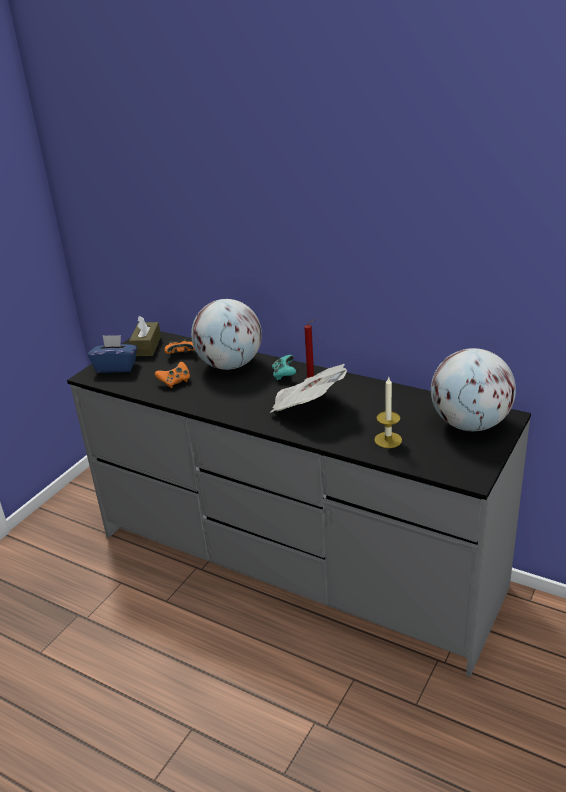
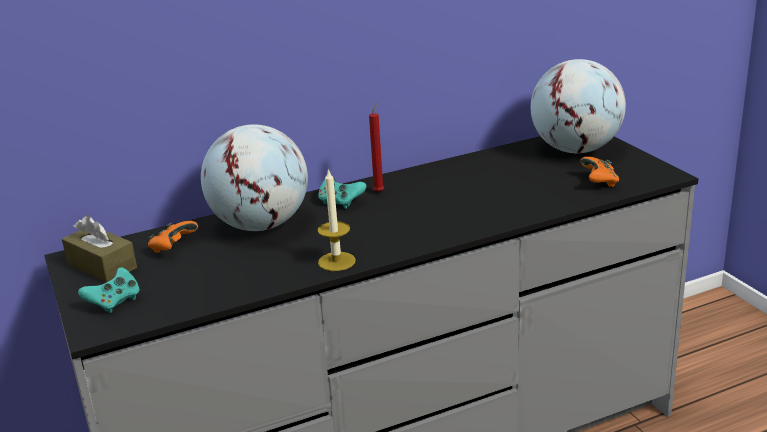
camera: 55 degrees left, 5 degrees down
blue tissue box [88,335,137,373] -> turquoise game controller [78,268,140,313]
orange game controller [155,362,190,388] -> orange game controller moved to [580,157,619,187]
newspaper [270,364,347,413] -> none
candle [374,377,402,448] -> candle moved to [318,169,356,271]

